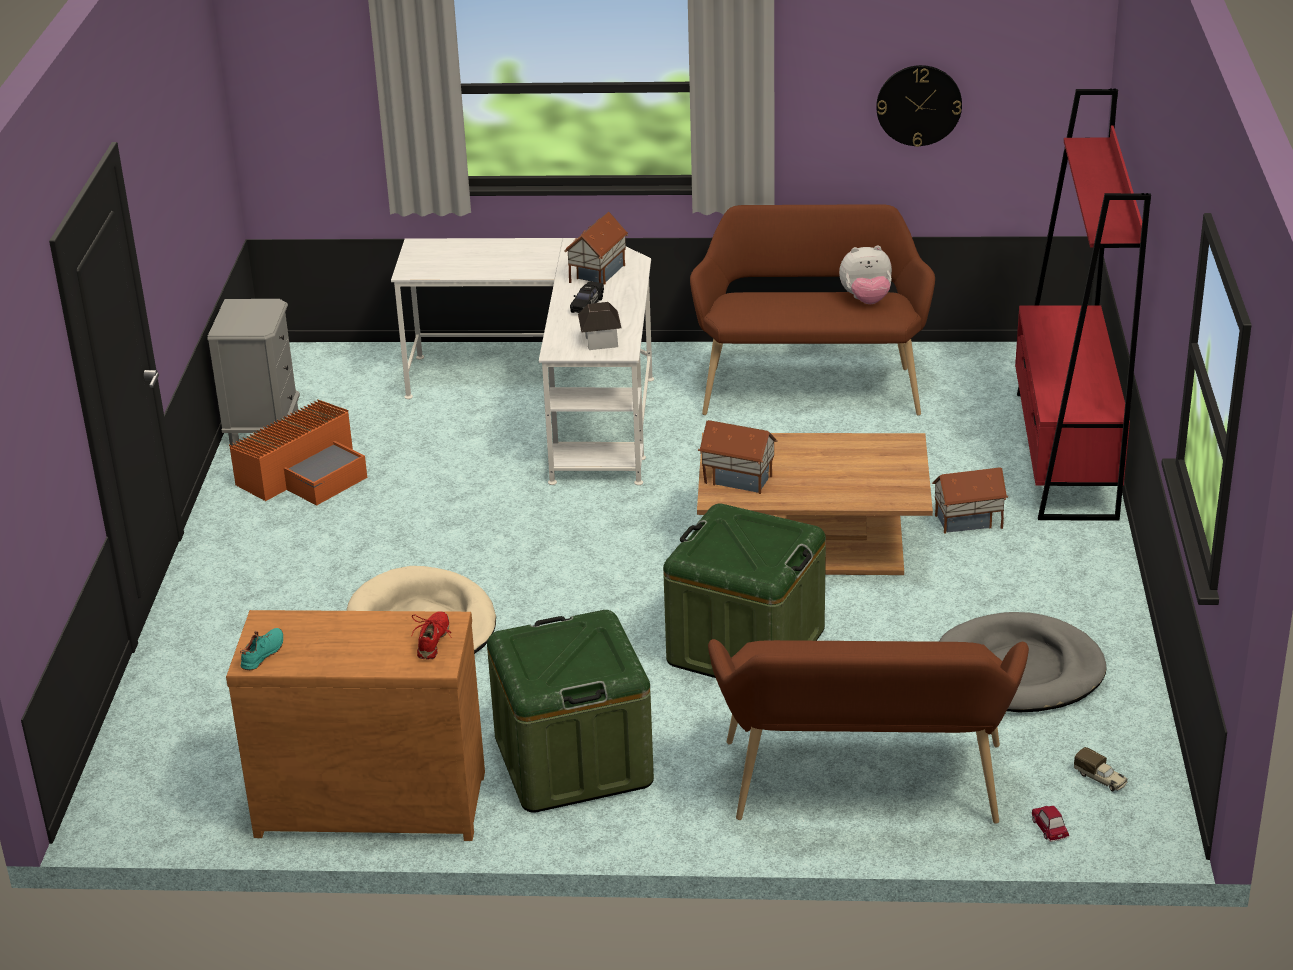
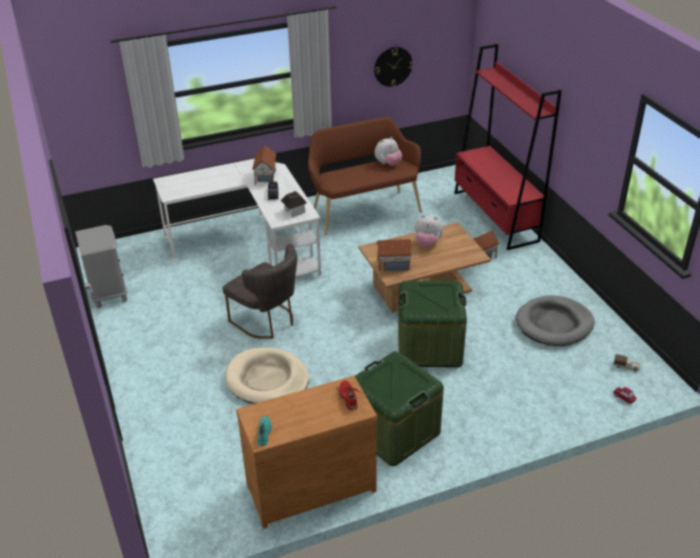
camera: 25 degrees left, 5 degrees up
orange storage box [229,399,367,506] -> none
brown bench [708,639,1029,824] -> none
none -> grey chair [222,244,297,339]
none -> plush toy [415,215,443,247]

